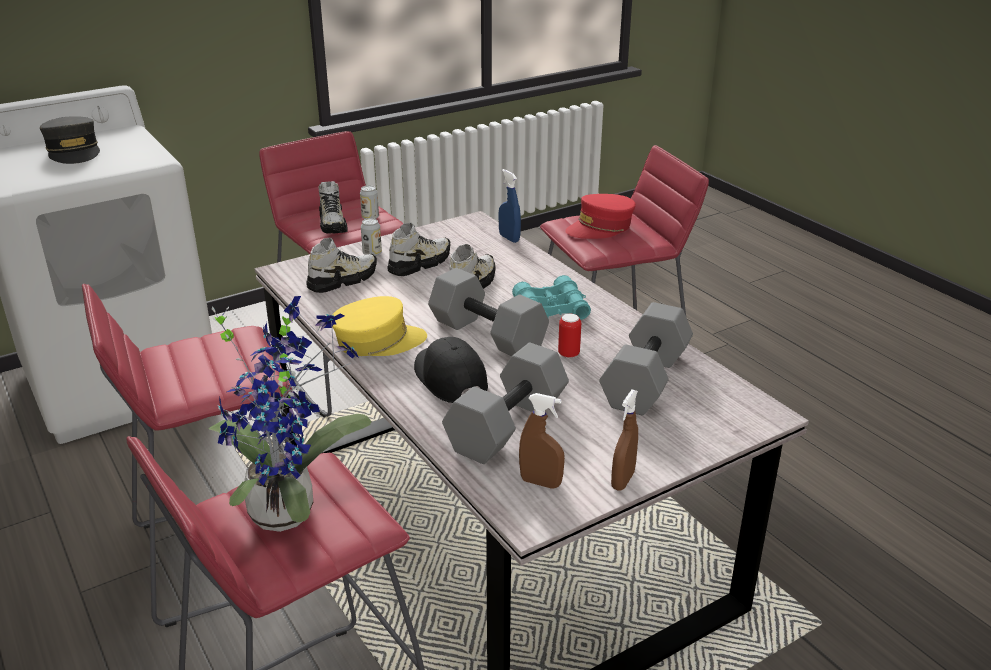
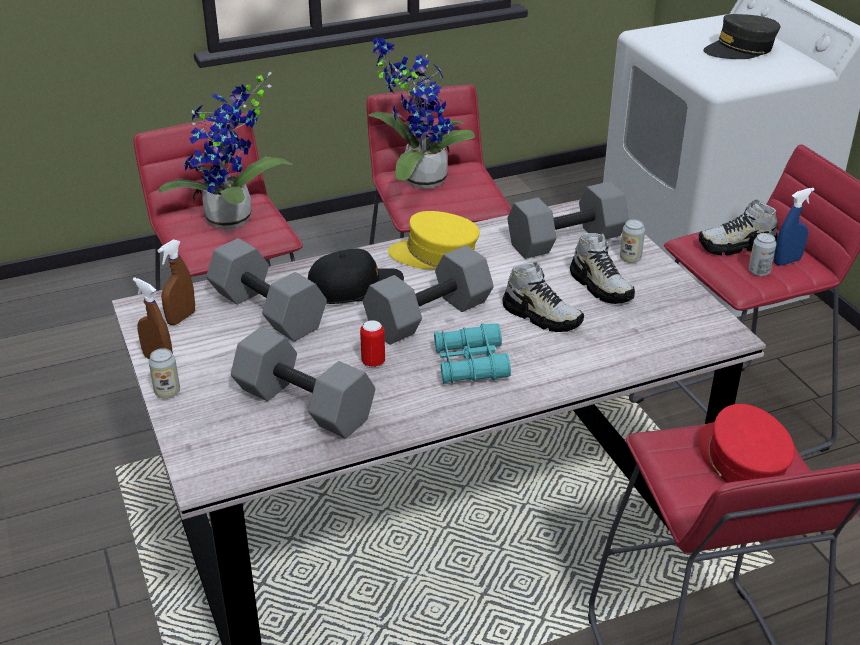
camera: 100 degrees right, 5 degrees up
shoe [306,238,377,293] -> grey dumbbell [507,182,629,259]
yellow cap [332,296,427,356] -> yellow cap turned 105 degrees clockwise [388,211,480,269]
blue spray bottle [498,169,521,243] -> blue spray bottle moved to [774,188,815,266]
none -> can [149,348,180,399]
none -> potted plant [369,37,475,189]

